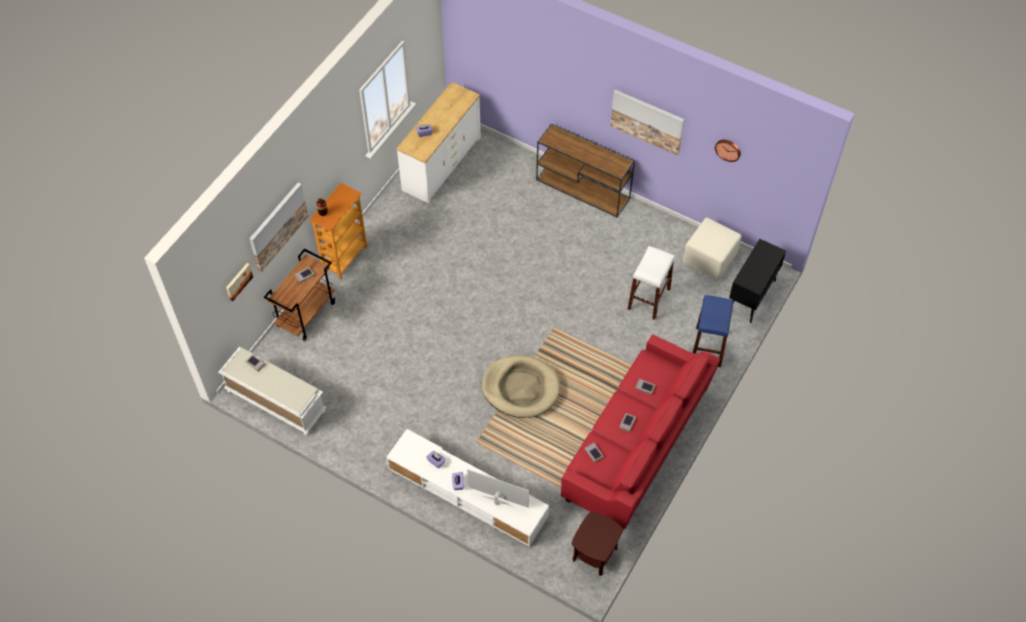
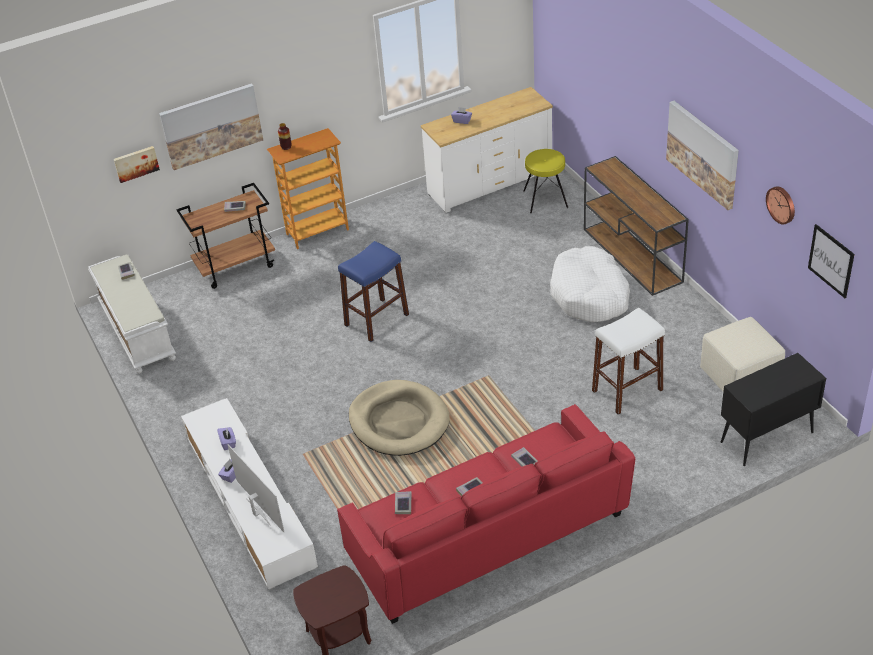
camera: 35 degrees right, 15 degrees down
blue stool [693,295,733,367] -> blue stool moved to [338,241,409,342]
none -> yellow stool [523,149,568,213]
none -> white dog bed [550,246,630,322]
none -> picture [808,224,855,298]

